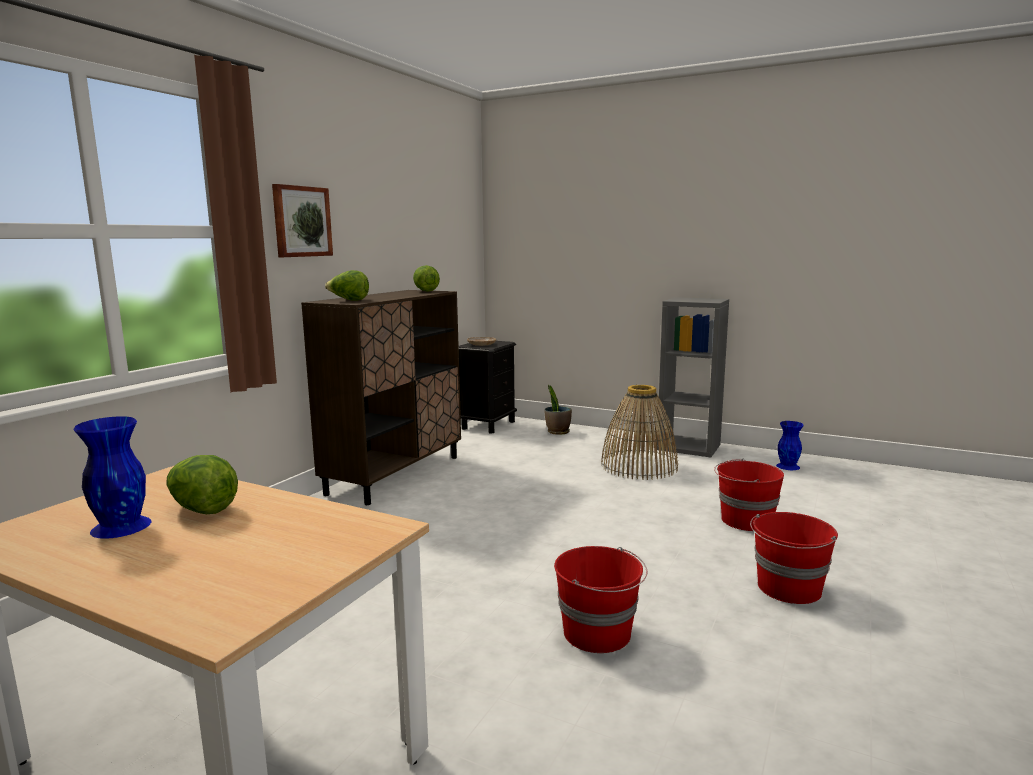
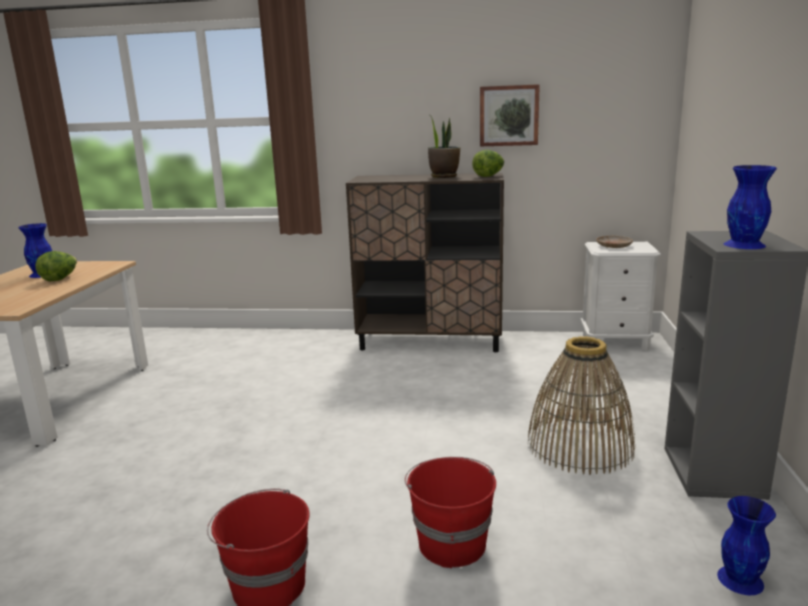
camera: 70 degrees right, 5 degrees up
picture [272,184,333,257] -> picture moved to [480,84,540,146]
lettuce [325,270,369,301] -> none
black nightstand [459,341,517,434] -> white nightstand [581,242,661,351]
potted plant [544,385,572,435] -> potted plant moved to [428,115,460,178]
red bucket [554,546,647,653] -> none
none -> blue vase [723,165,777,249]

